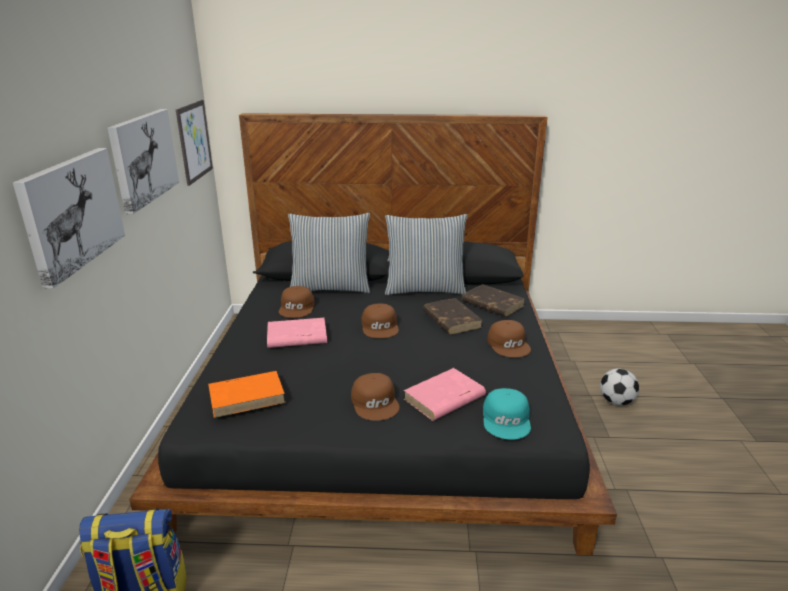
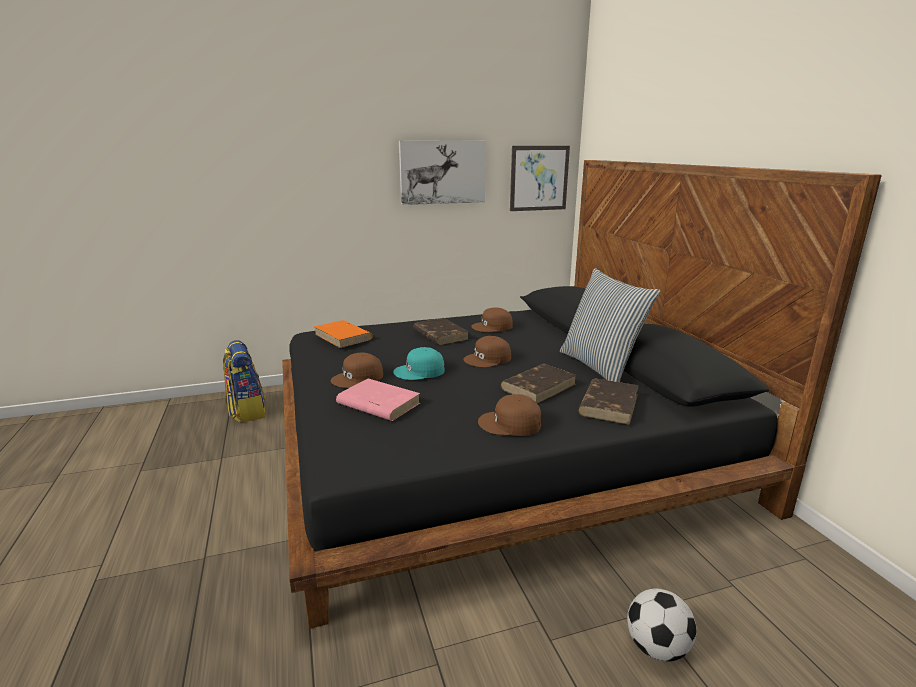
camera: 70 degrees right, 5 degrees down
picture [13,148,125,289] -> none
pink book [267,318,327,348] -> brown book [413,318,469,345]
pillow [288,213,371,293] -> none
turquoise cap [483,388,531,440] -> turquoise cap moved to [393,347,445,380]
brown cap [487,320,531,357] -> brown cap turned 45 degrees clockwise [478,394,541,436]

